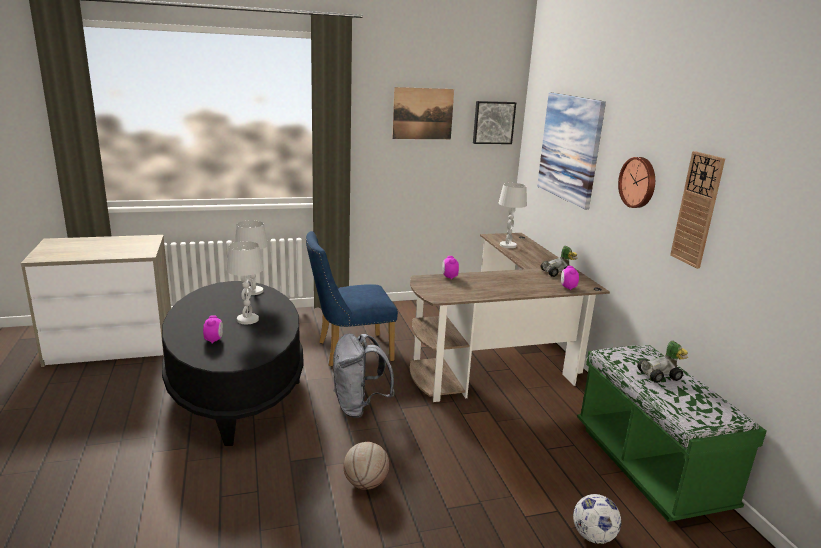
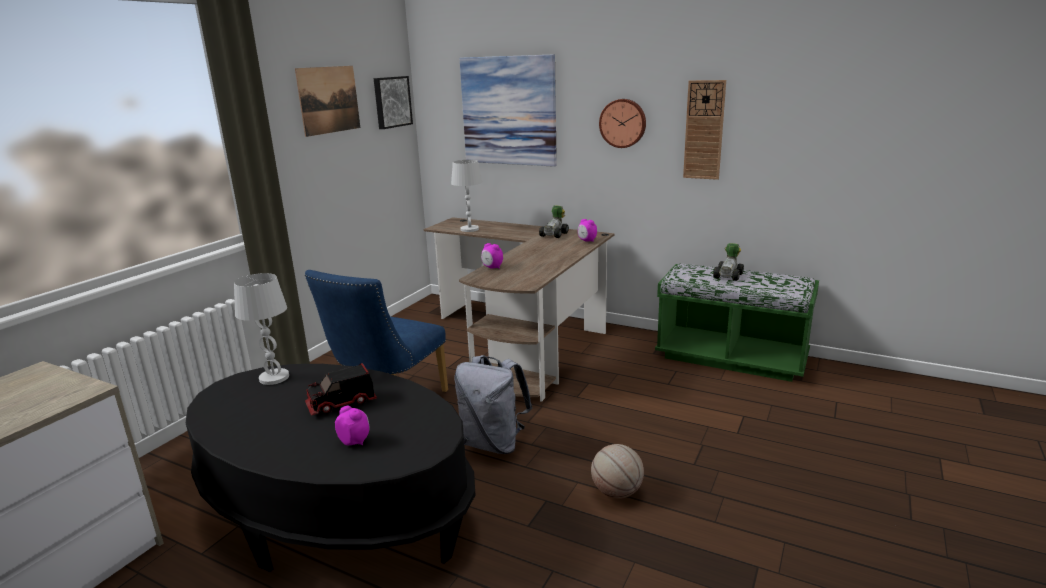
camera: 45 degrees left, 0 degrees up
white table lamp [226,241,264,324] -> toy truck [305,363,377,416]
football [573,494,621,544] -> none

